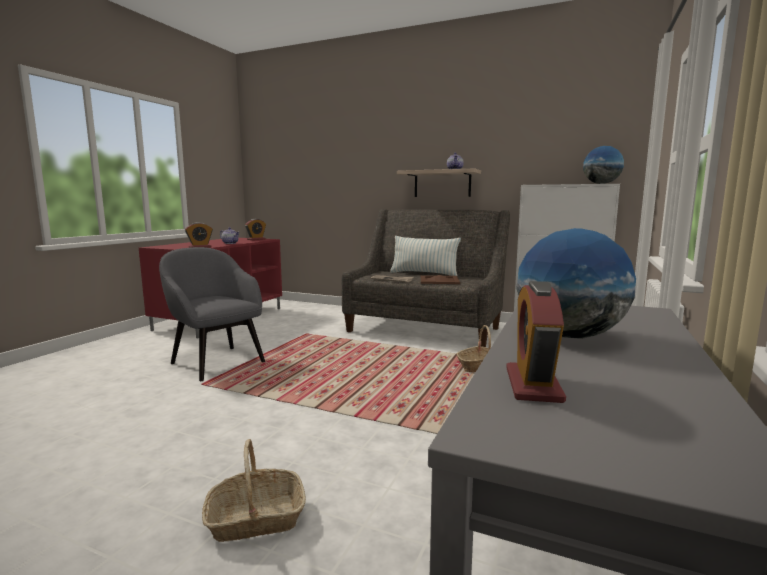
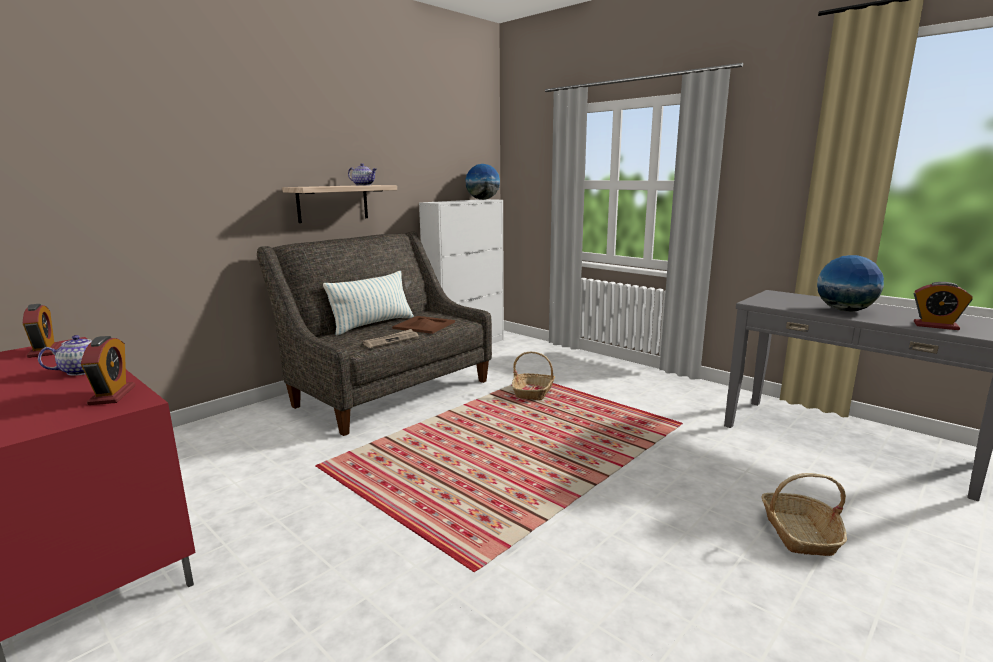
camera: 70 degrees left, 5 degrees up
grey armchair [159,247,265,381] -> none

